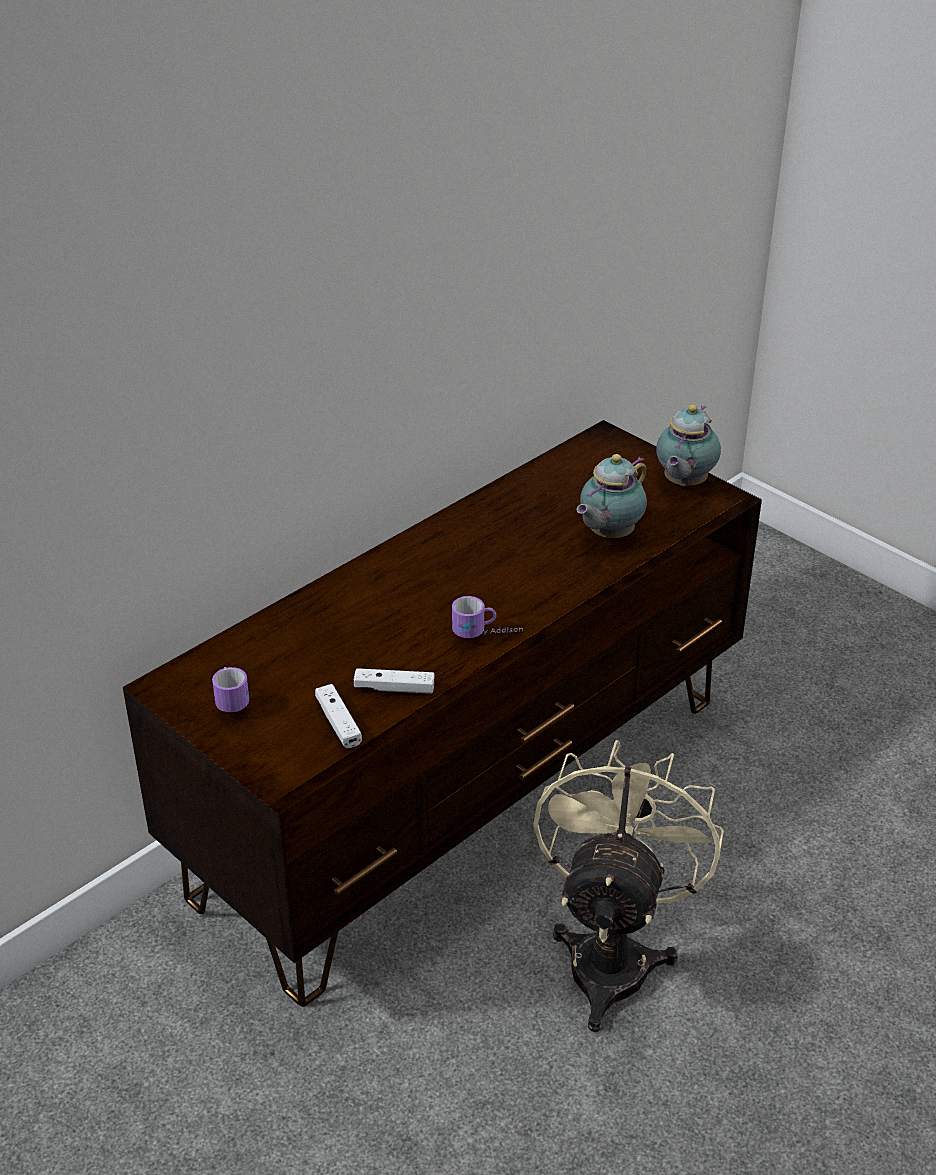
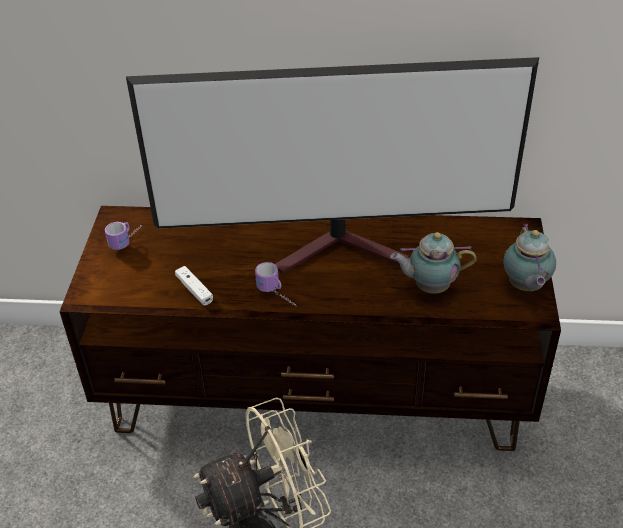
camera: 50 degrees right, 5 degrees up
white game controller [315,684,362,748] -> none
teapot [656,404,721,486] -> teapot turned 75 degrees counterclockwise [503,223,556,291]
none -> television [126,57,539,274]

